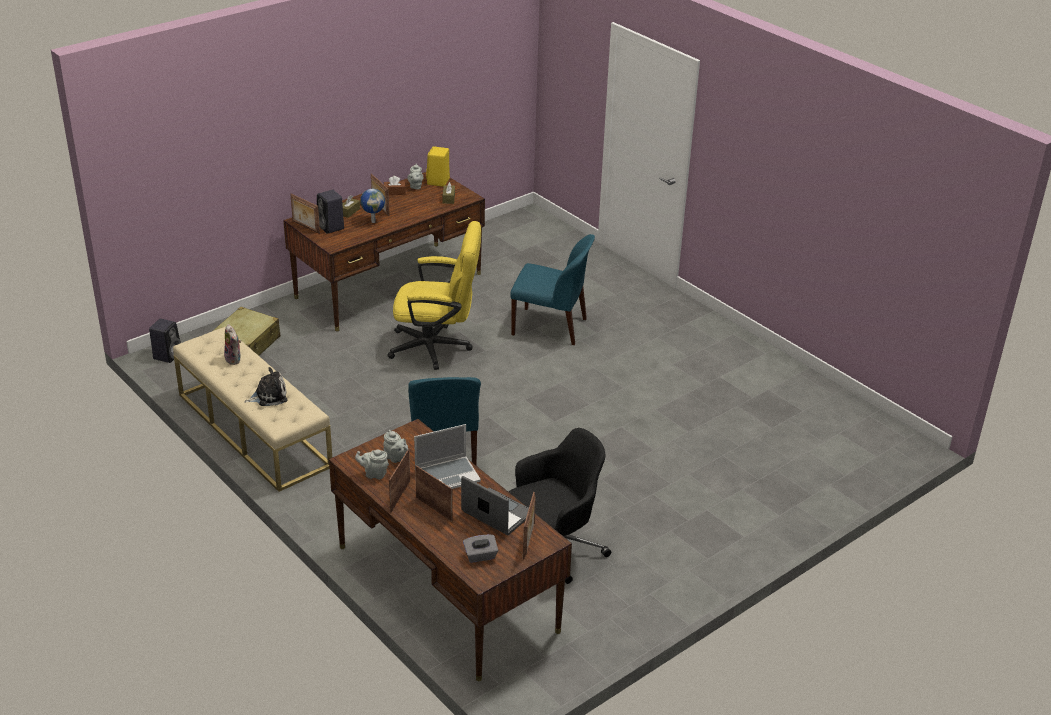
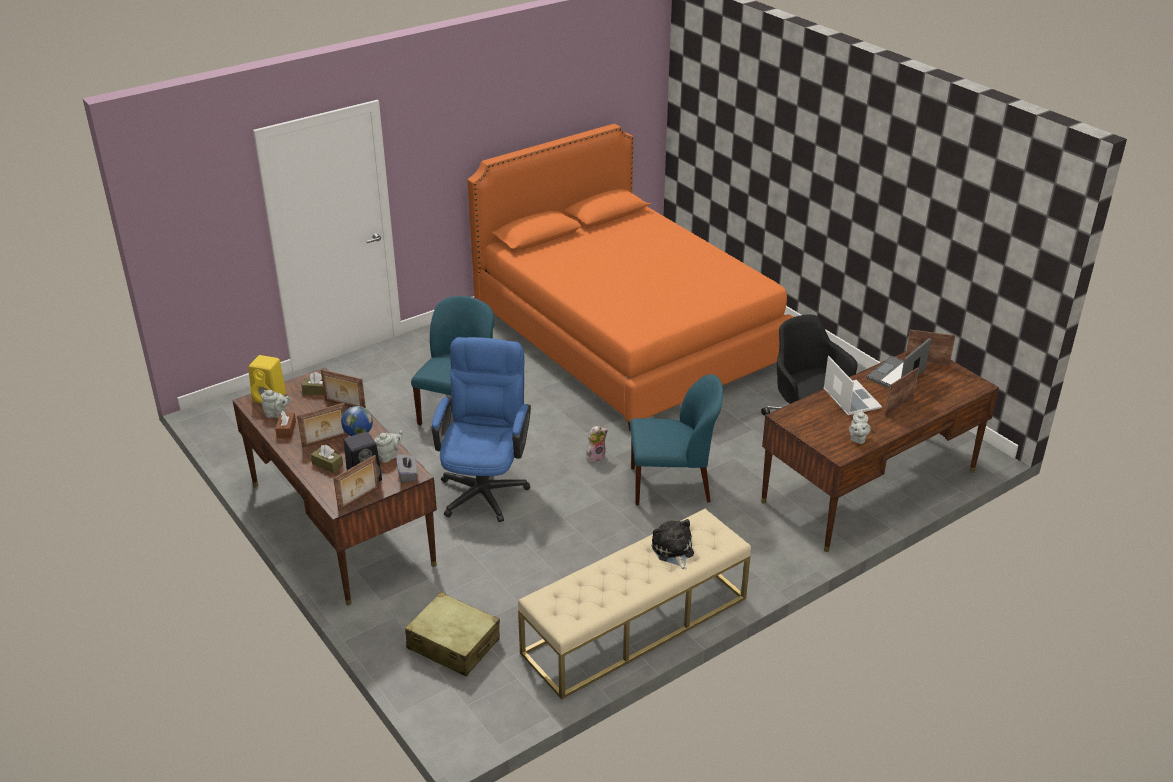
camera: 85 degrees left, 0 degrees up
black speaker [149,319,181,363] -> none
plush toy [224,324,241,365] -> plush toy moved to [586,425,608,463]
grey teapot [383,430,408,463] -> grey teapot moved to [374,430,403,463]
yellow office chair [387,221,481,370] -> blue office chair [432,337,531,522]
picture frame [389,449,410,512] -> picture frame moved to [321,369,366,408]
grey tissue box [463,534,498,563] -> grey tissue box moved to [396,454,417,482]
none -> orange bed [467,124,794,432]

